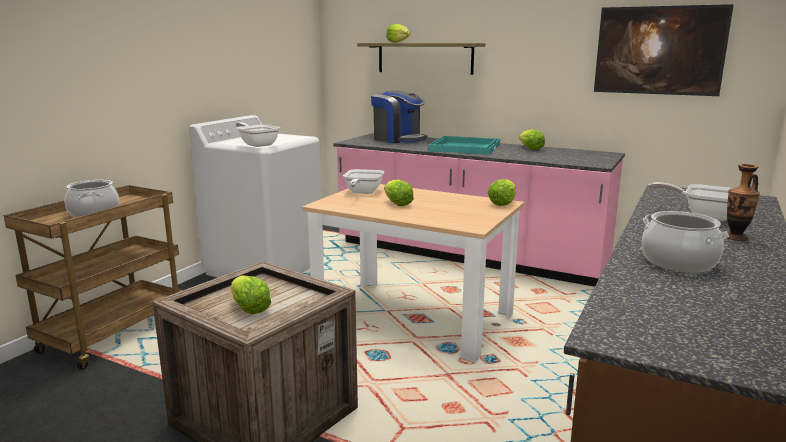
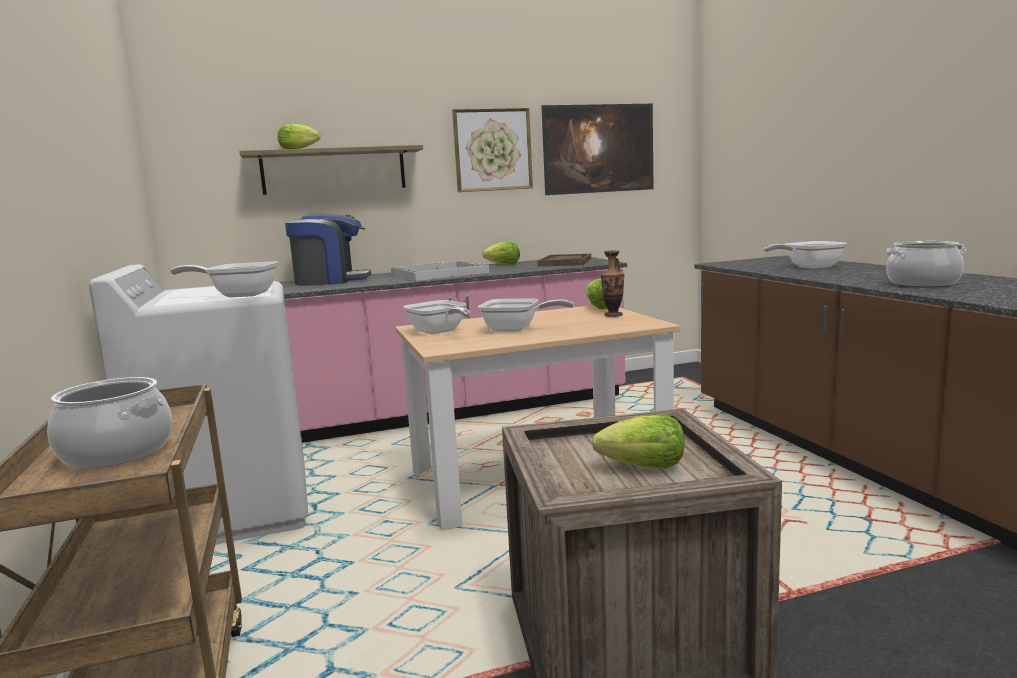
camera: 45 degrees left, 5 degrees down
lettuce [384,179,414,206] -> frying pan [478,299,574,332]
turquoise tray [429,136,500,154] -> white tray [391,261,489,281]
vase [727,164,760,241] -> vase moved to [601,250,624,317]
none -> picture [452,108,533,192]
none -> brown tray [538,254,591,266]

